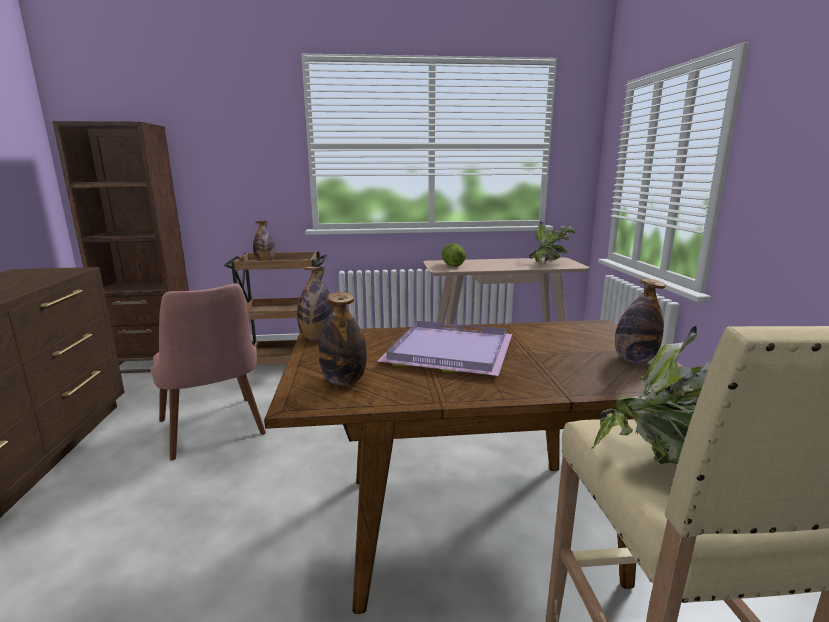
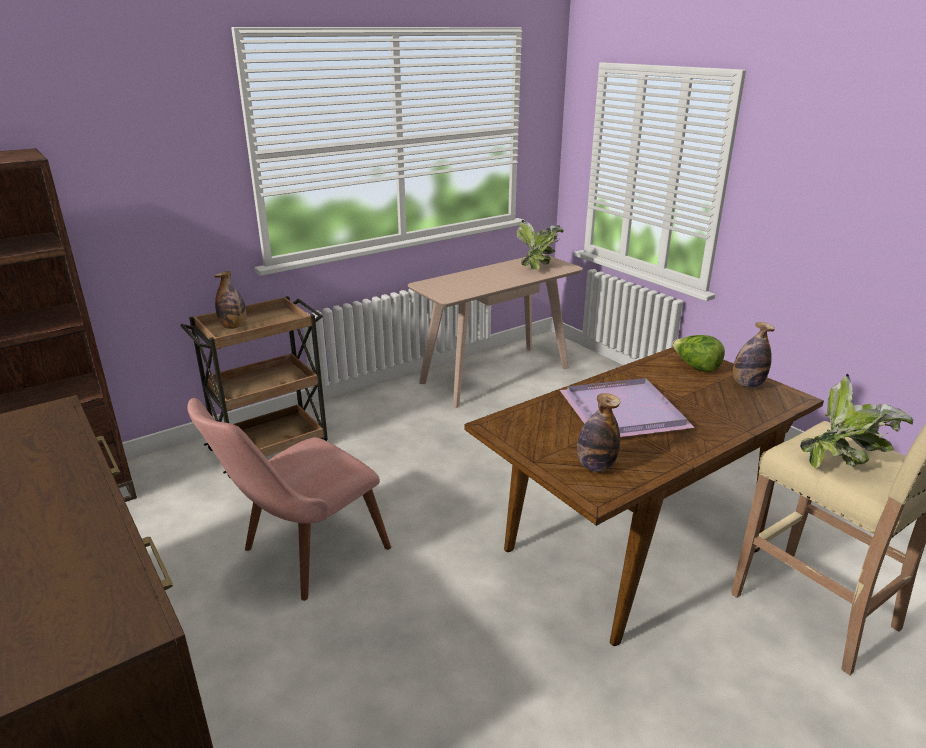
camera: 30 degrees left, 10 degrees up
pink chair [151,283,266,461] -> pink chair turned 105 degrees clockwise [187,398,391,601]
bottle [297,267,333,340] -> none
lettuce [442,243,466,267] -> lettuce moved to [672,335,725,372]

